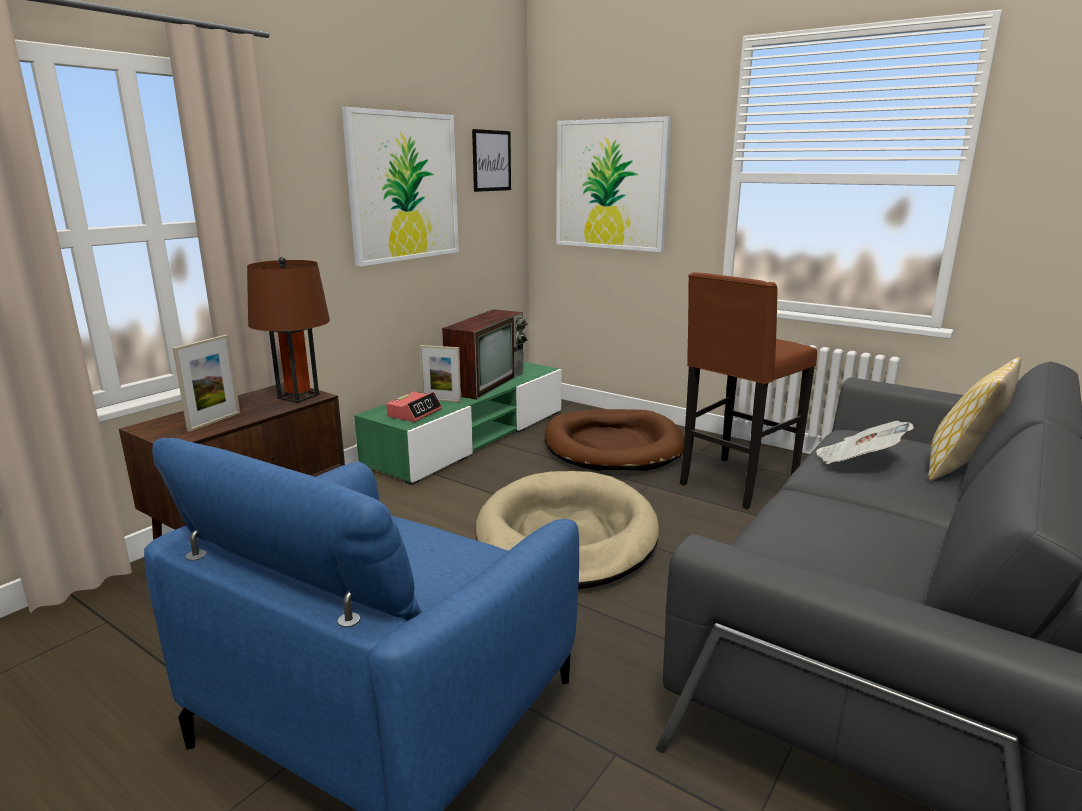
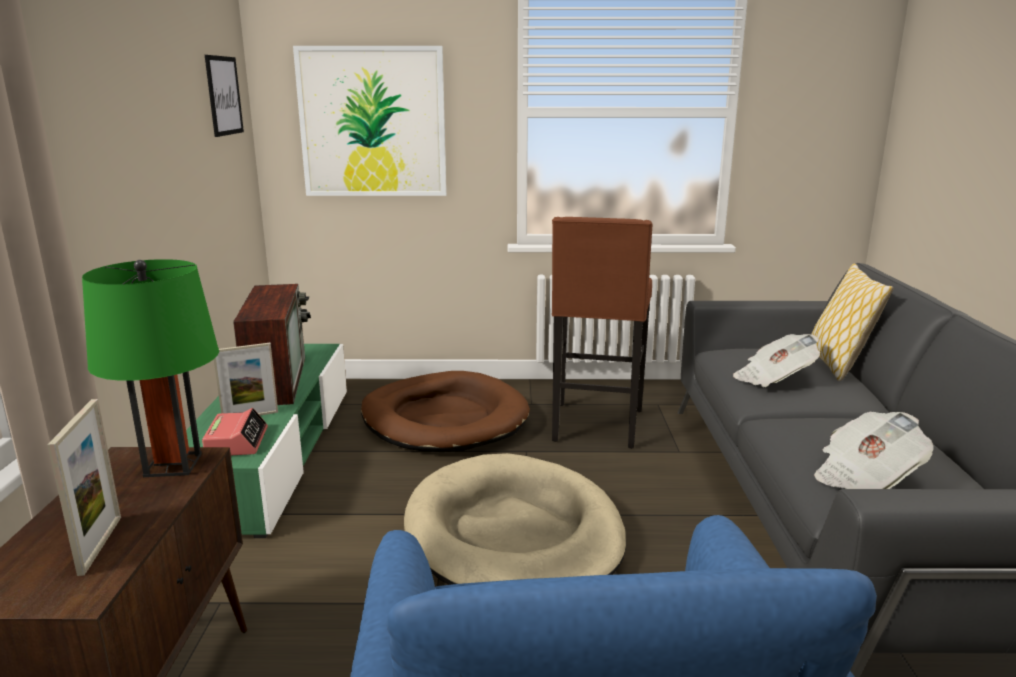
camera: 35 degrees left, 0 degrees up
brown table lamp [247,257,330,403] -> green table lamp [82,259,219,477]
picture [342,107,459,266] -> none
none -> newspaper [814,412,933,489]

